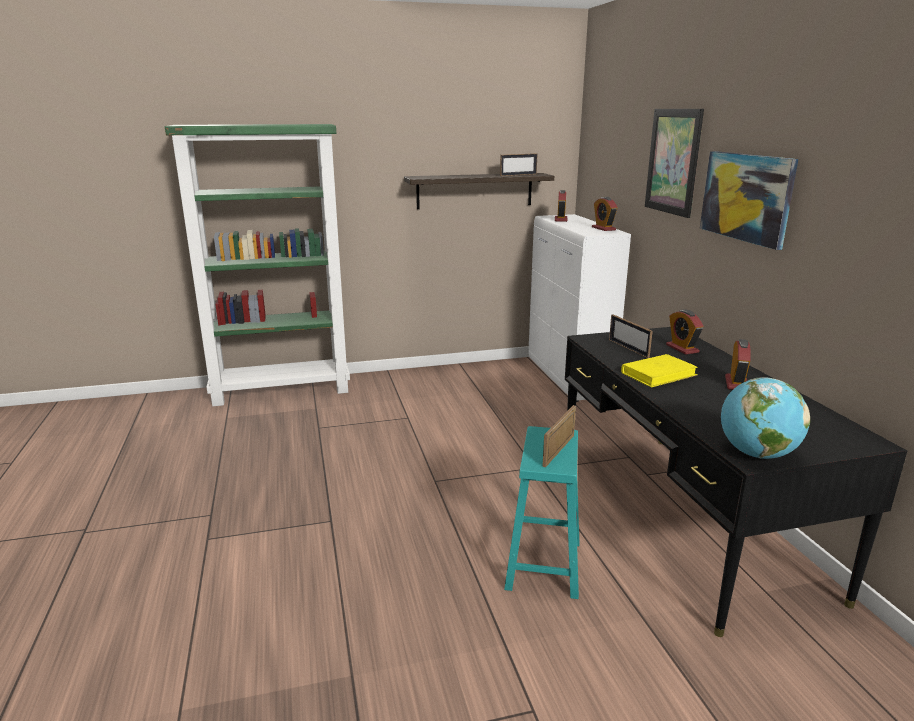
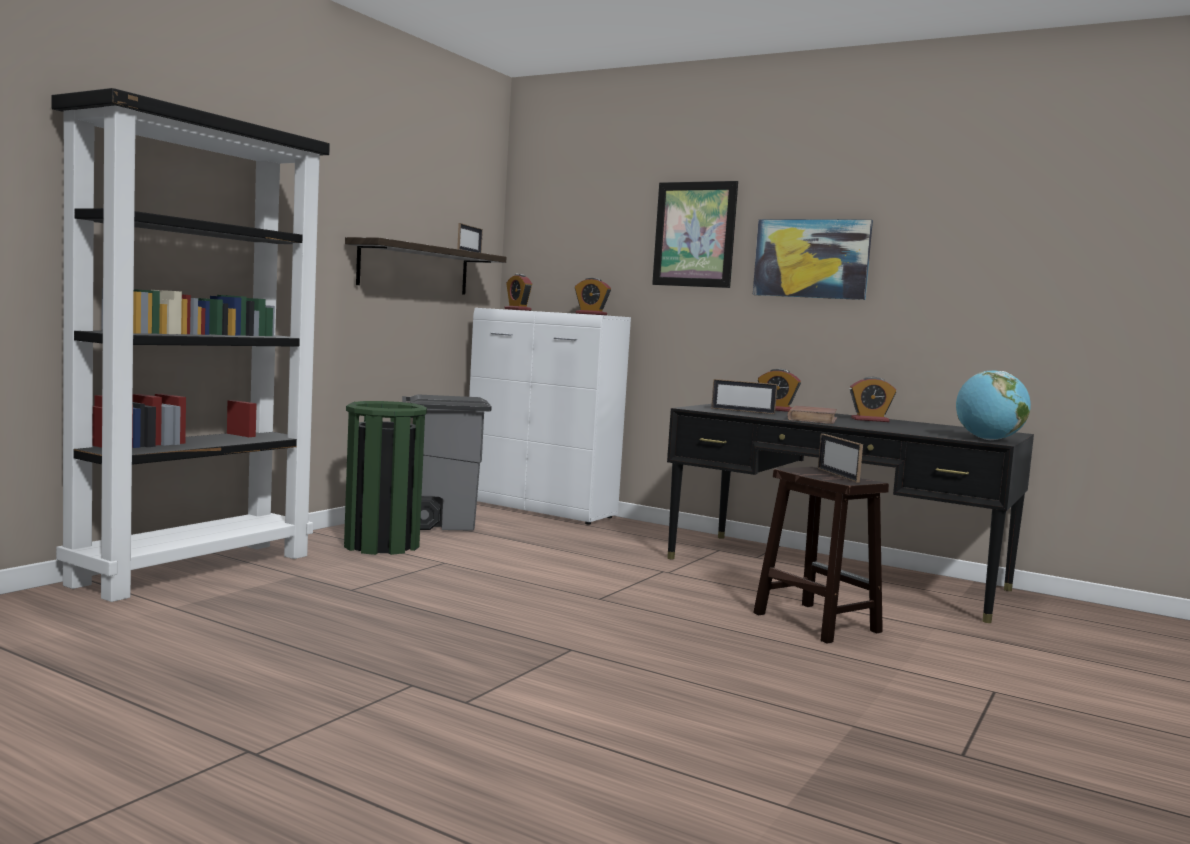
camera: 45 degrees left, 15 degrees down
green bookcase [165,124,350,406] -> black bookcase [51,88,330,602]
turquoise stool [504,426,579,599] -> brown stool [753,467,889,644]
yellow book [621,354,698,387] -> brown book [787,406,837,424]
alarm clock [725,339,751,390] -> alarm clock turned 120 degrees clockwise [850,377,896,422]
none -> green trash can [344,401,427,555]
none -> grey trash can [402,394,492,531]

